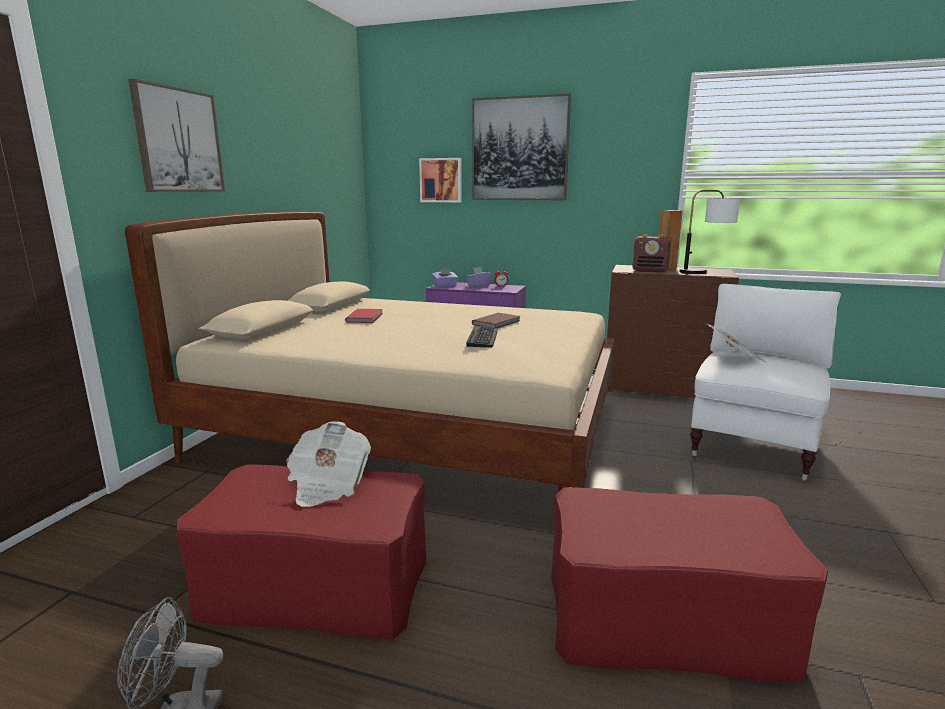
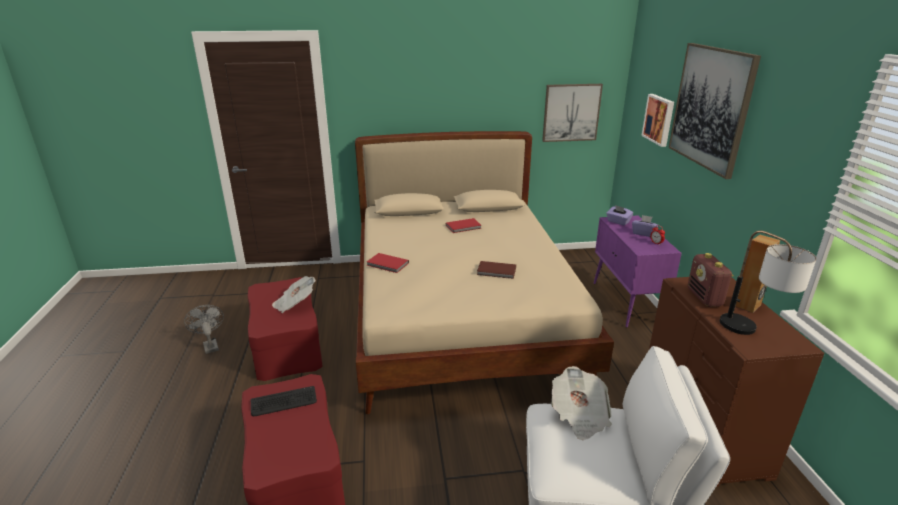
camera: 65 degrees right, 10 degrees up
picture [128,79,225,192] -> picture moved to [542,84,603,142]
keyboard [466,325,498,347] -> keyboard moved to [251,386,317,416]
none -> red book [367,253,409,273]

